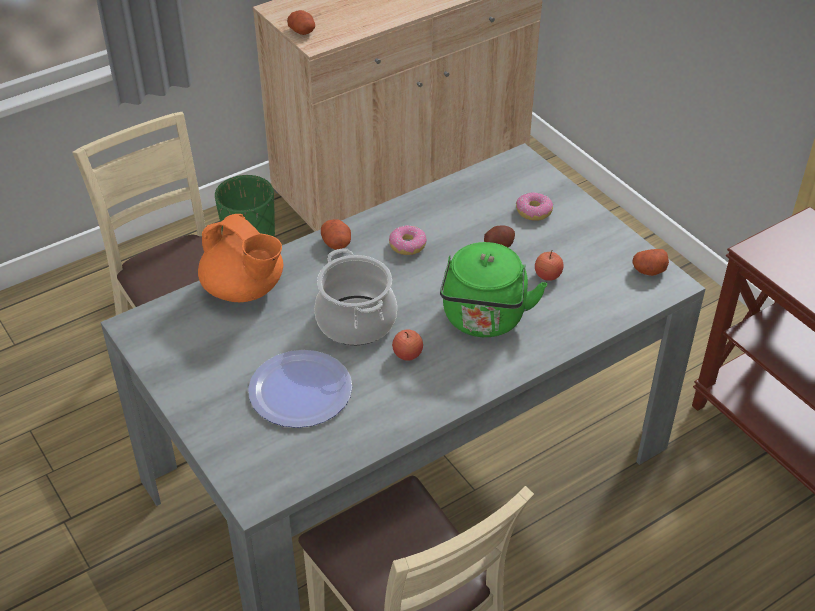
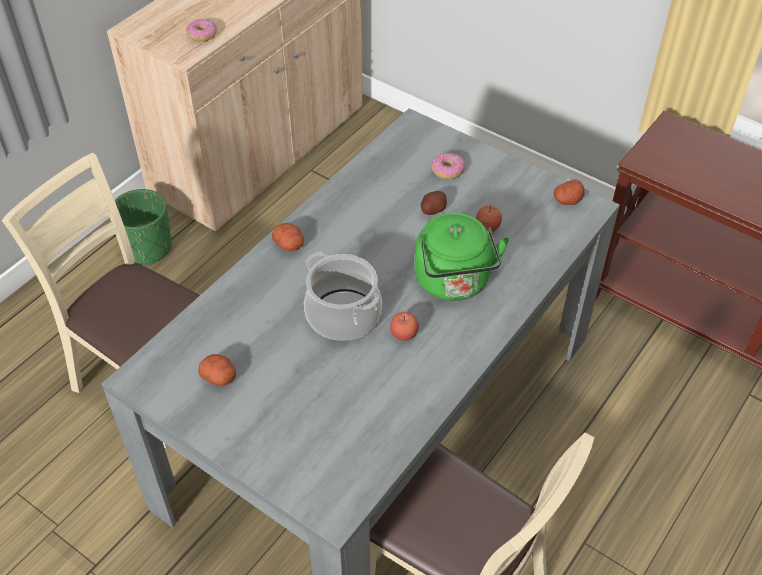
camera: 20 degrees left, 5 degrees up
orange teapot [198,214,283,302] -> none
plate [248,350,352,428] -> none
potato [287,10,315,35] -> potato moved to [198,354,236,386]
donut [389,225,427,255] -> donut moved to [186,19,217,42]

